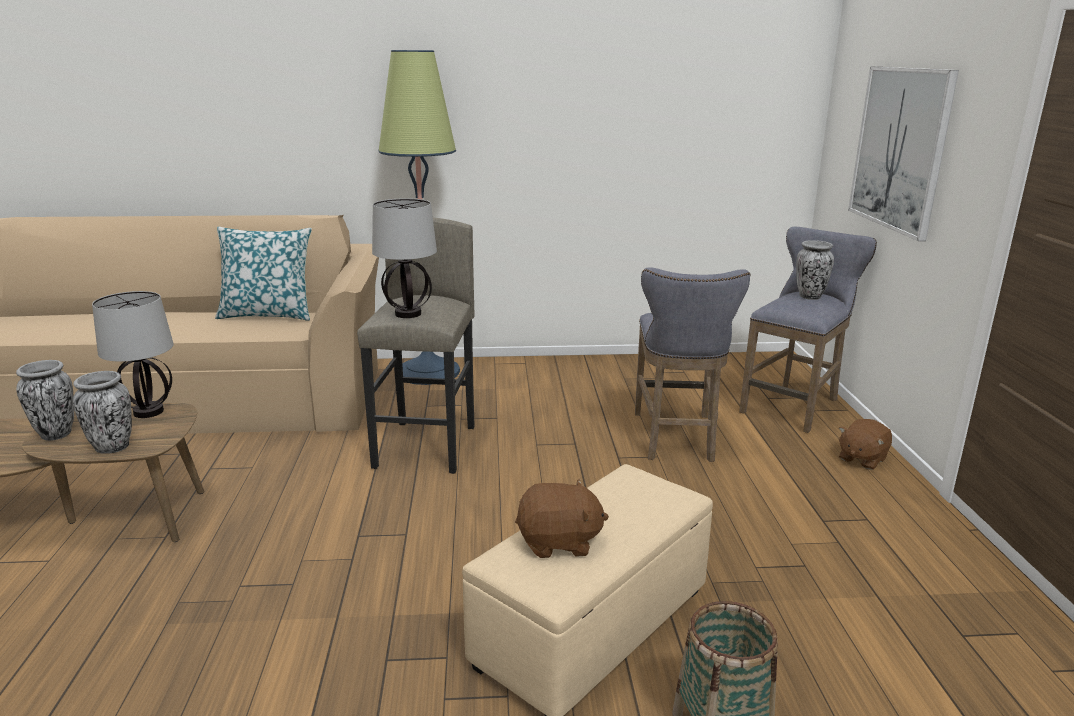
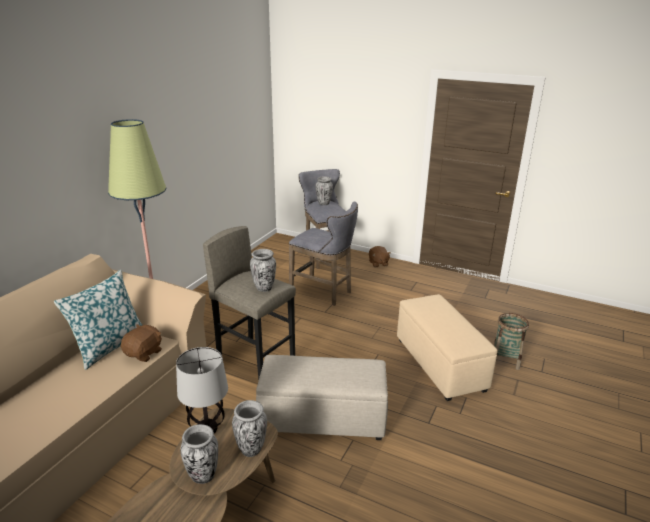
camera: 60 degrees left, 5 degrees up
table lamp [372,198,437,318] -> vase [250,249,276,292]
brown plush toy [515,479,609,558] -> brown plush toy moved to [121,324,162,362]
picture [848,67,959,241] -> none
none -> beige ottoman [256,355,388,440]

